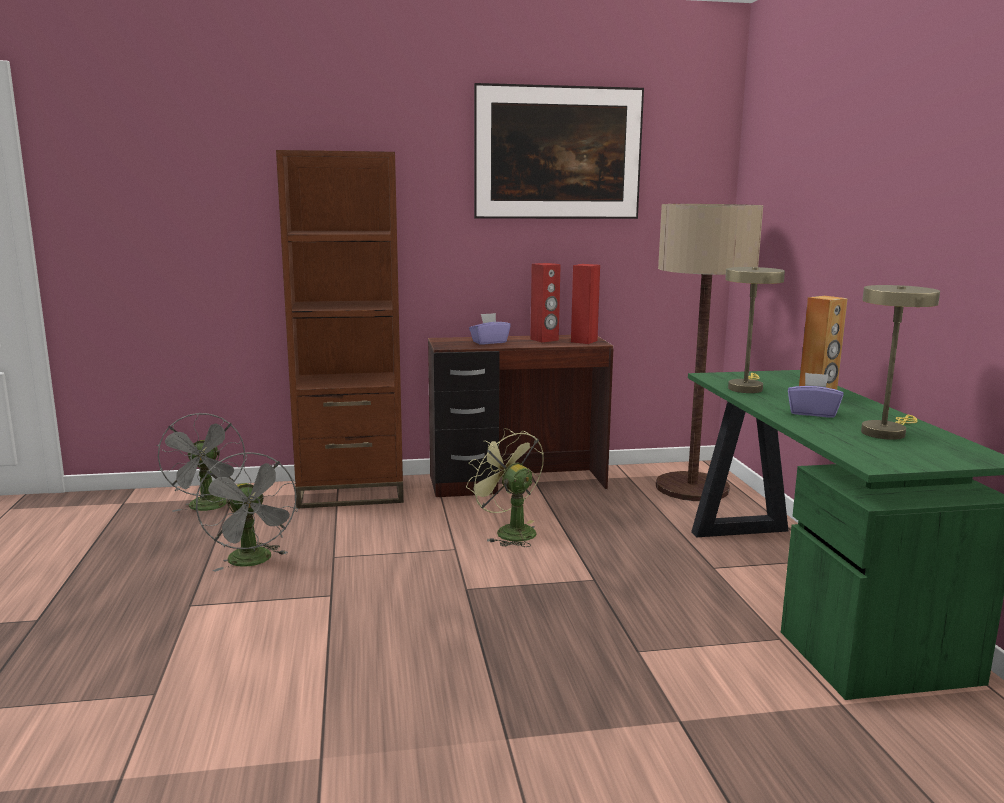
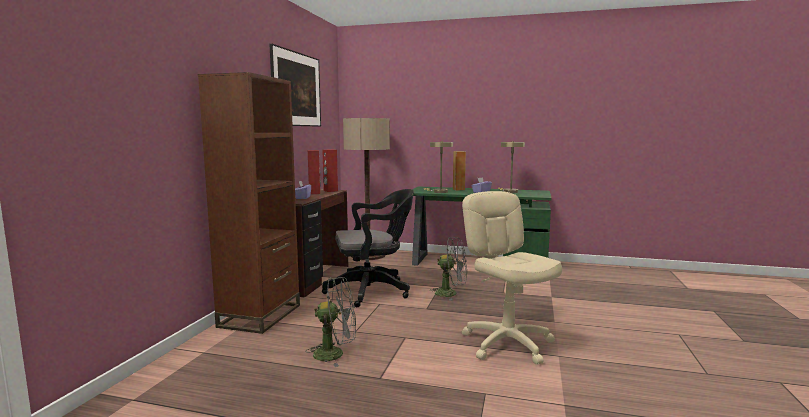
camera: 65 degrees left, 5 degrees down
grey fan [157,413,245,512] -> grey fan moved to [430,237,467,301]
green fan [466,428,544,547] -> black office chair [322,189,414,307]
none -> beige office chair [461,191,562,364]

